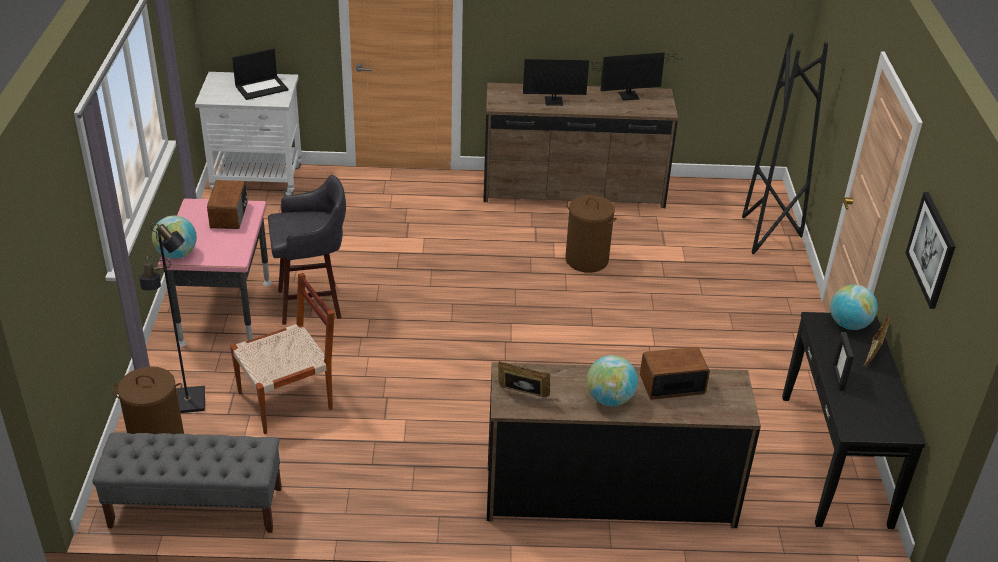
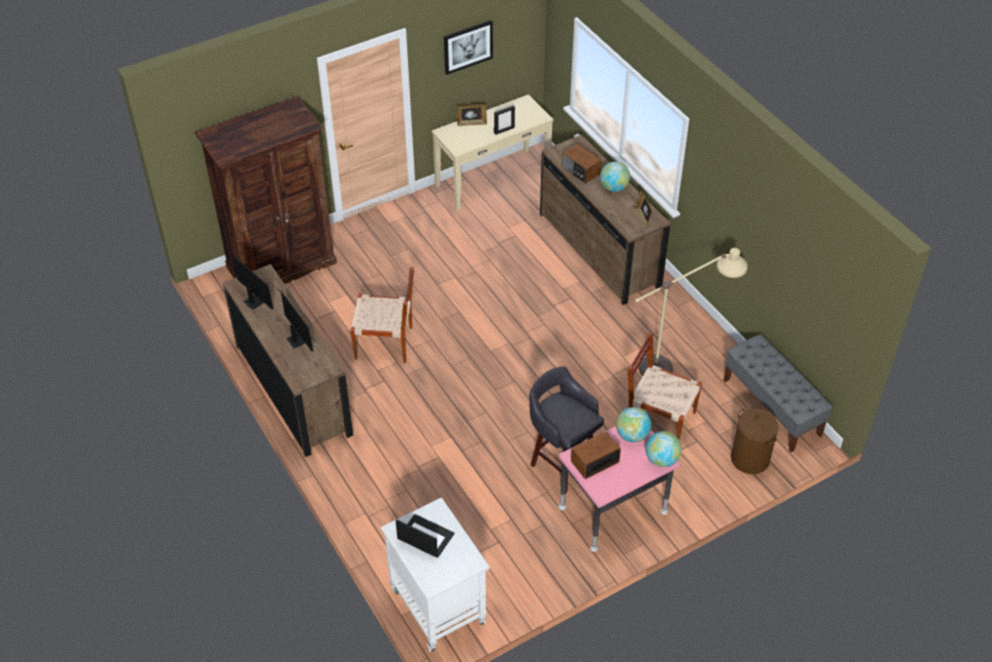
camera: 120 degrees left, 10 degrees up
black floor lamp [139,223,205,413] -> none
brown laundry basket [565,195,617,273] -> chair [350,267,414,363]
black clothes rack [742,33,828,254] -> brown wardrobe [194,96,337,284]
black console table [782,312,926,529] -> beige console table [432,94,553,211]
globe [830,284,878,330] -> globe moved to [616,407,651,442]
none -> beige floor lamp [635,248,748,376]

